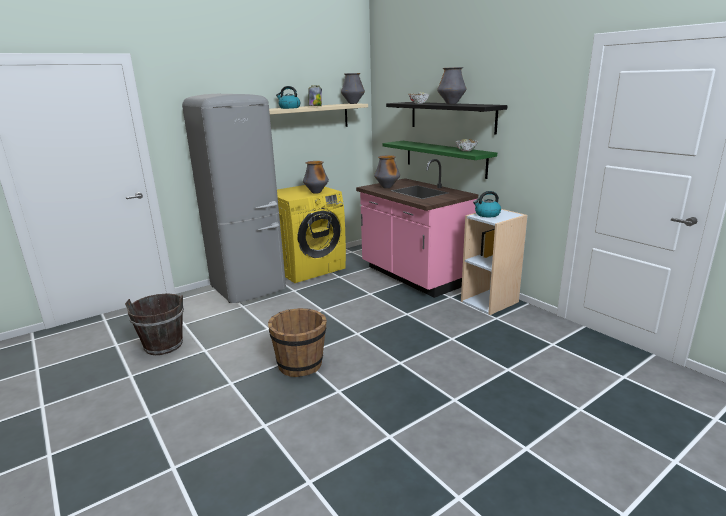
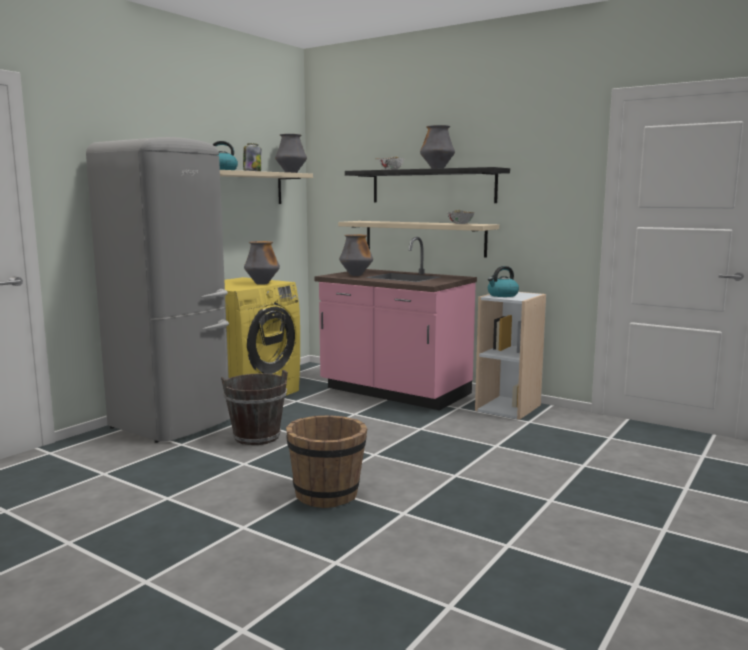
camera: 20 degrees left, 10 degrees down
brown bucket [125,293,184,355] -> brown bucket moved to [221,370,288,445]
green shelf [383,141,497,179] -> beige shelf [338,221,499,257]

